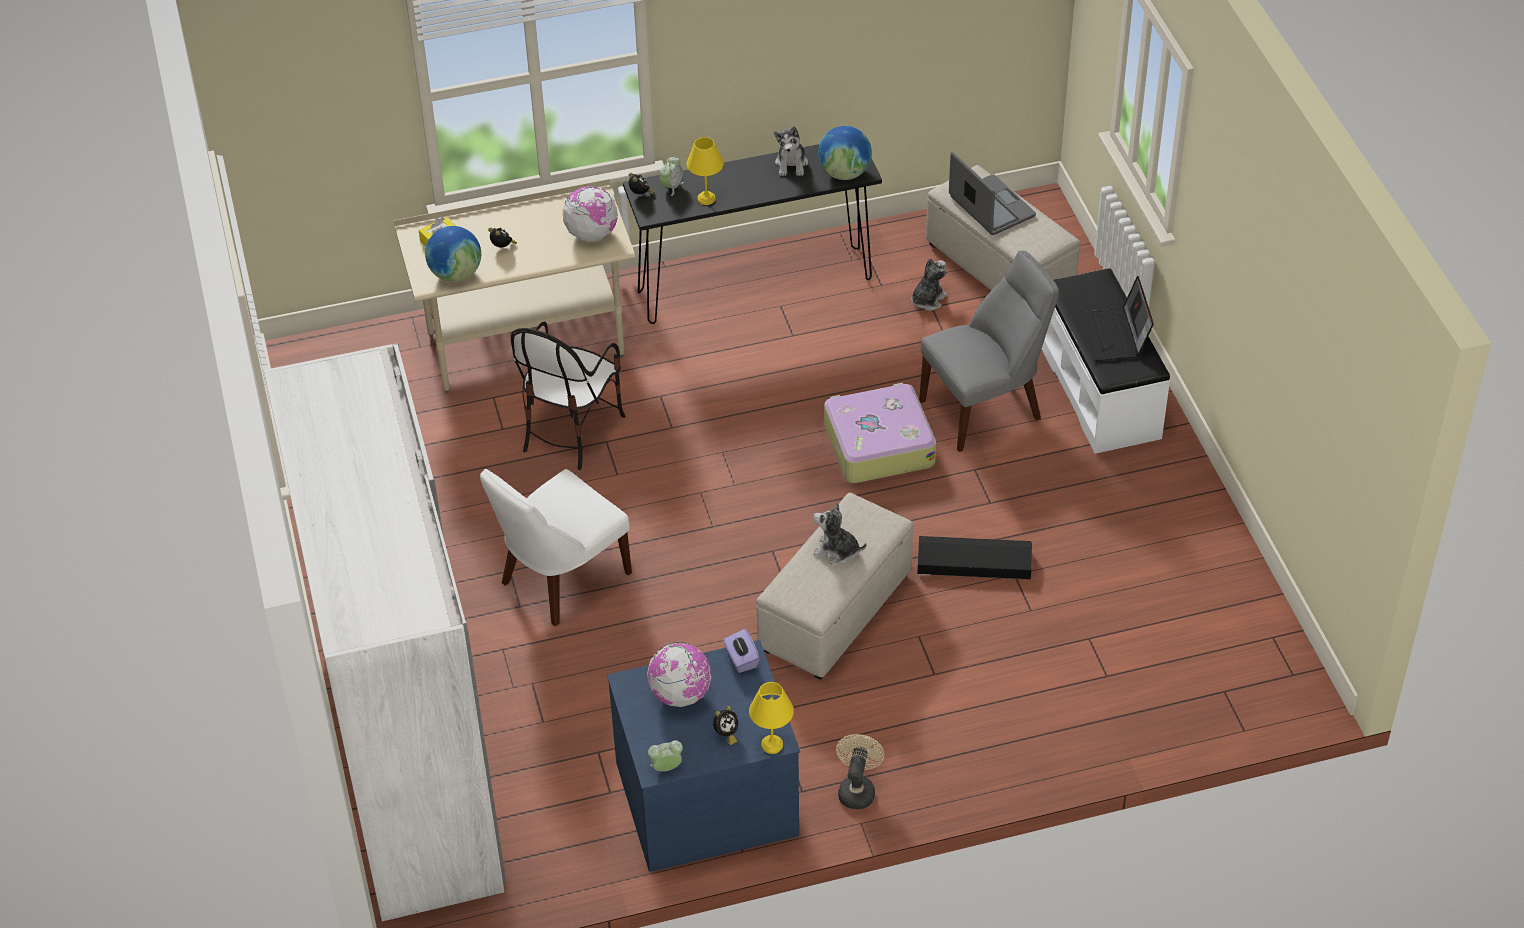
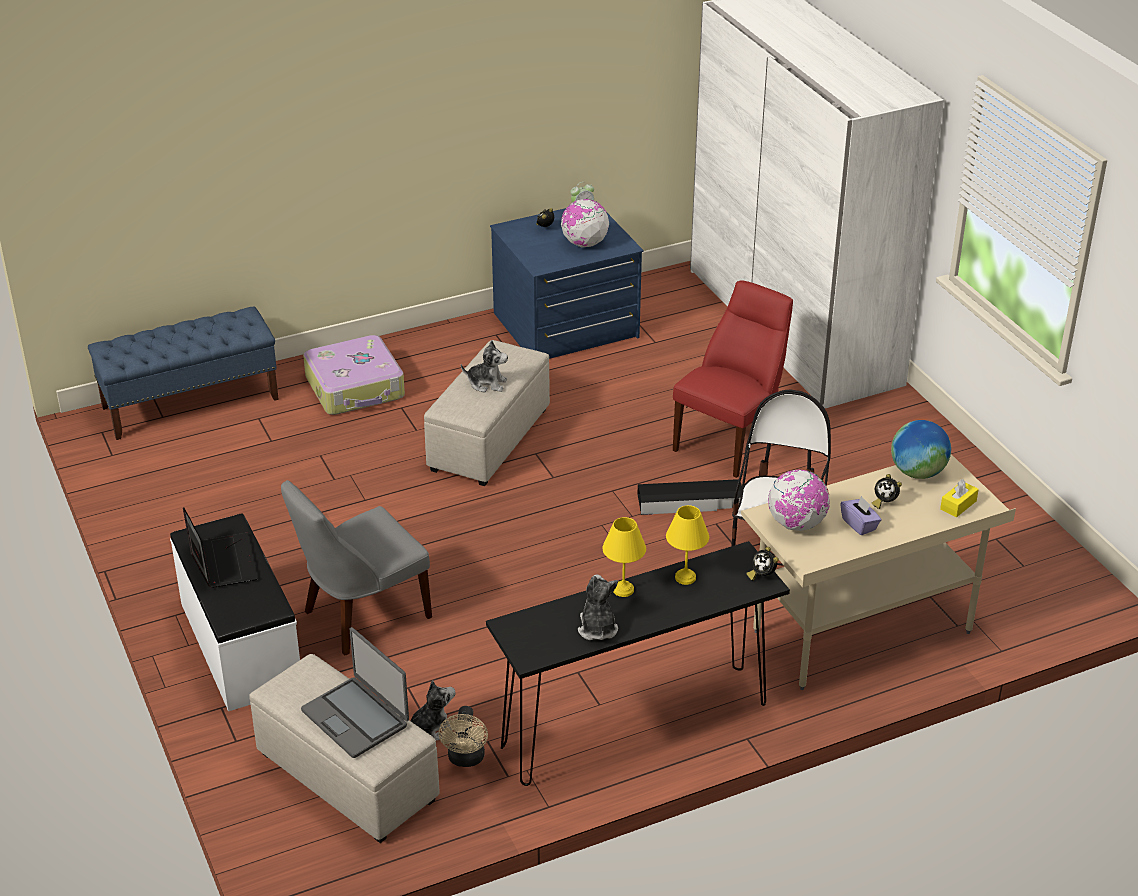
camera: 170 degrees right, 10 degrees down
white chair [480,469,632,626] -> red chair [673,280,793,478]
alarm clock [660,157,684,196] -> none
purple tissue box [723,629,760,673] -> purple tissue box moved to [840,496,882,536]
yellow table lamp [749,682,794,754] -> yellow table lamp moved to [603,517,646,597]
globe [818,126,872,180] -> none
suitcase [824,383,936,483] -> suitcase moved to [303,335,405,415]
beige fan [836,734,885,809] -> beige fan moved to [438,706,488,767]
plush toy [911,258,948,311] -> plush toy turned 150 degrees counterclockwise [411,680,456,740]
black storage box [917,536,1032,579] -> black storage box moved to [638,479,742,515]
none -> blue bench [88,307,279,440]

